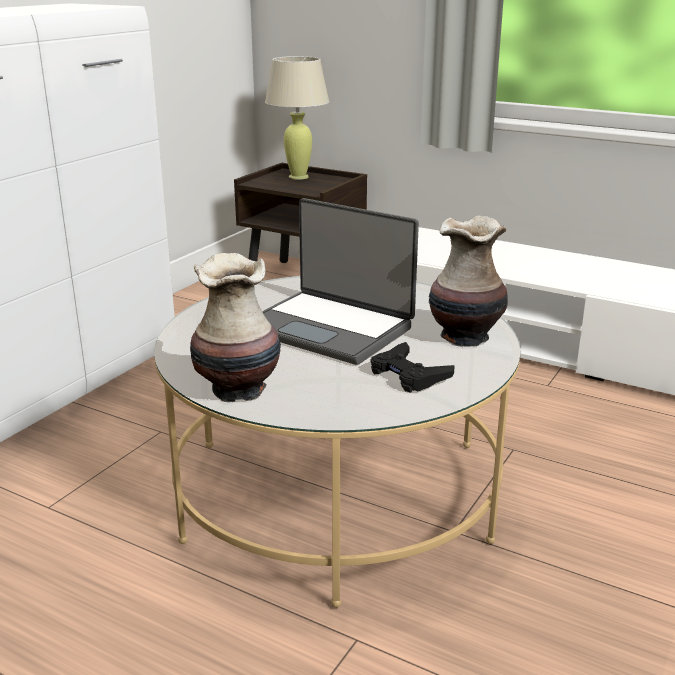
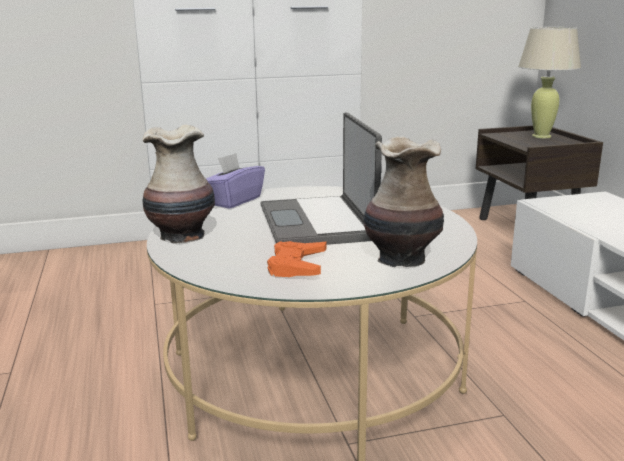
camera: 45 degrees right, 5 degrees down
black game controller [371,342,455,393] -> orange game controller [267,241,326,277]
none -> purple tissue box [206,153,265,209]

